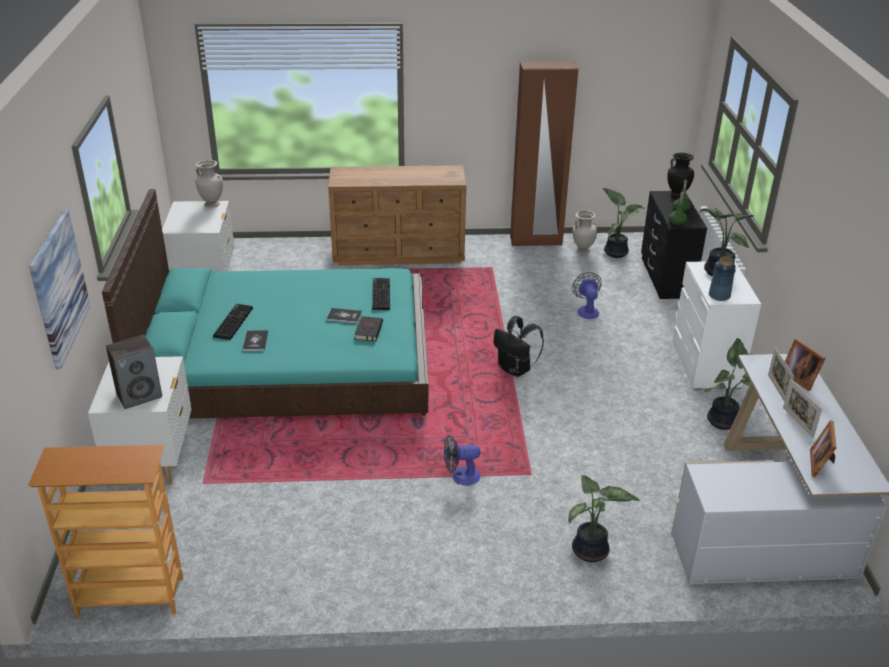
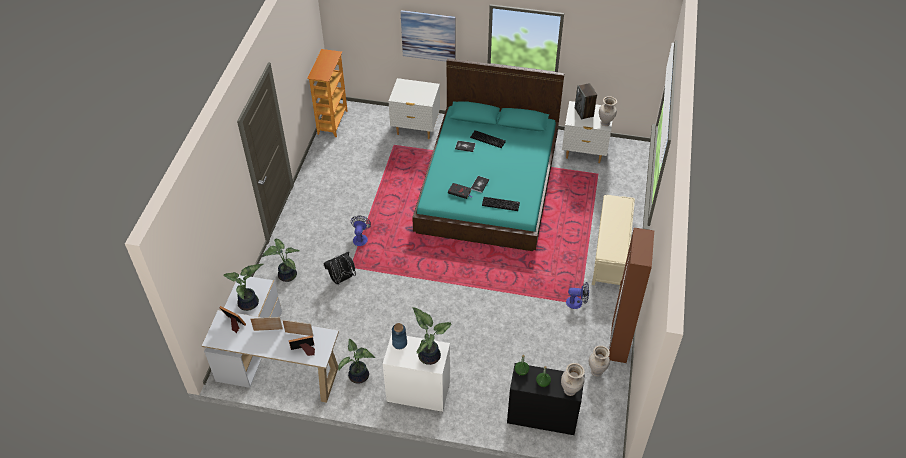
camera: 105 degrees right, 15 degrees up
speaker [106,335,162,409] -> speaker moved to [575,83,597,119]
brown dresser [328,165,467,265] -> beige bench [592,195,635,289]
black backpack [493,316,544,377] -> black backpack moved to [323,251,356,285]
fan [572,272,602,319] -> fan moved to [566,282,589,309]
potted plant [602,188,644,258] -> potted plant moved to [223,264,263,311]
black vase [667,152,694,199] -> beige vase [561,363,585,396]

